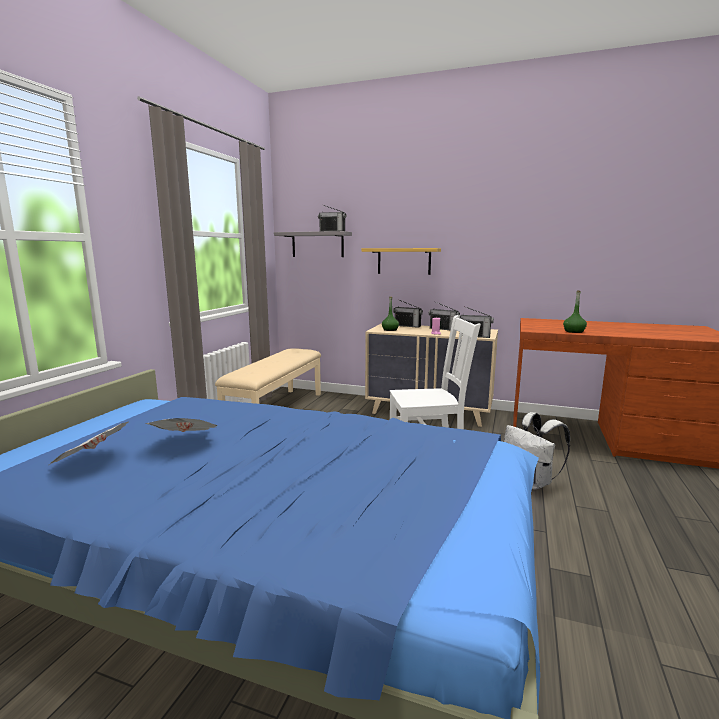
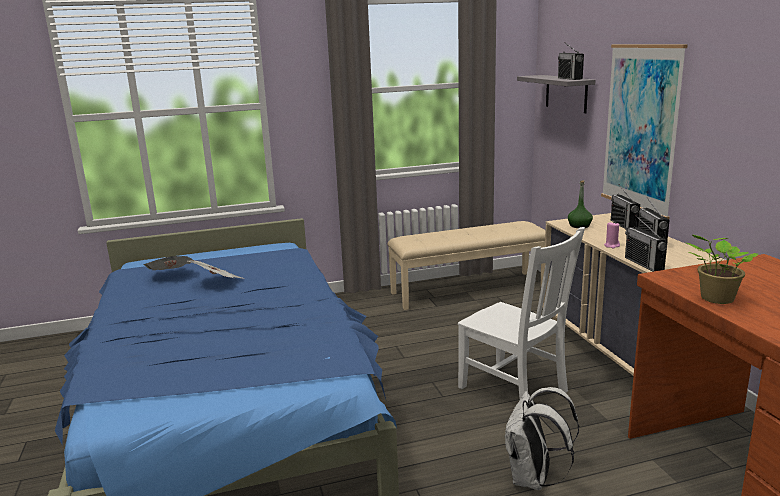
camera: 55 degrees right, 5 degrees up
shelf [362,248,441,275] -> picture [601,44,688,219]
green bottle [563,291,587,333] -> potted plant [687,235,758,304]

